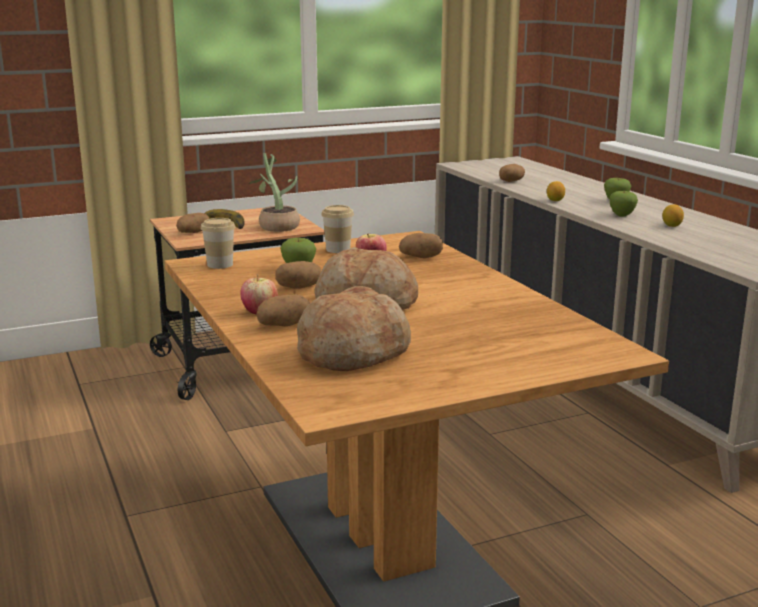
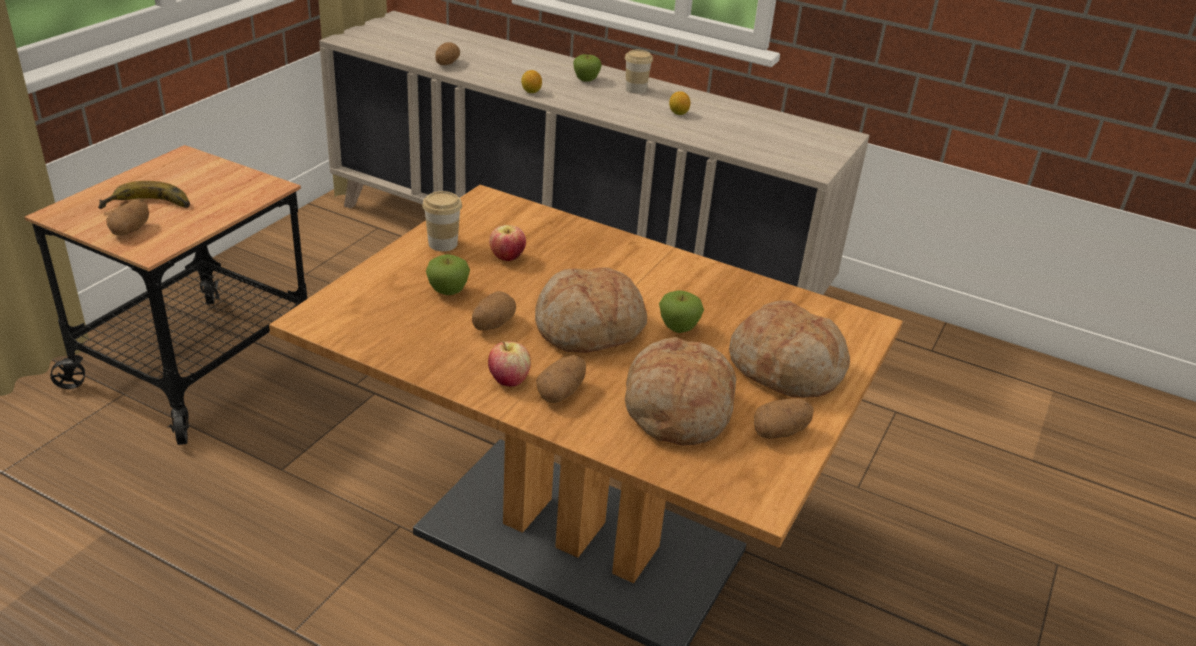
camera: 40 degrees left, 15 degrees up
cup [201,218,235,269] -> cup moved to [625,50,653,94]
potted plant [249,153,300,232] -> none
potato [399,233,443,258] -> potato moved to [754,398,814,439]
apple [609,191,638,217] -> apple moved to [659,290,704,333]
none -> bread [729,301,850,398]

